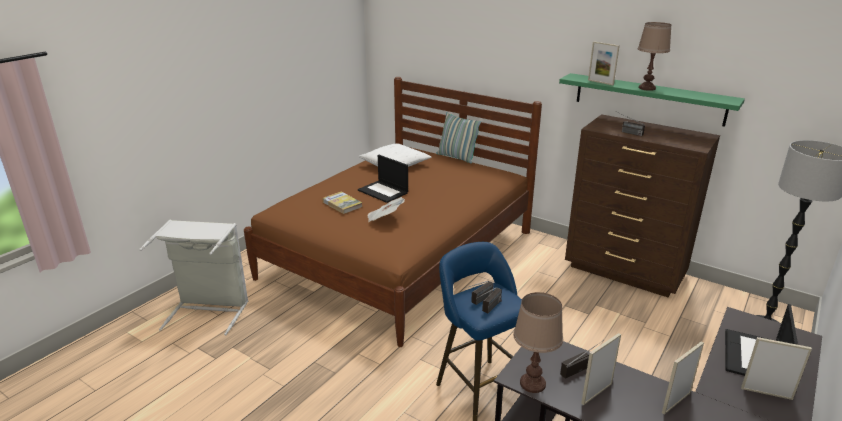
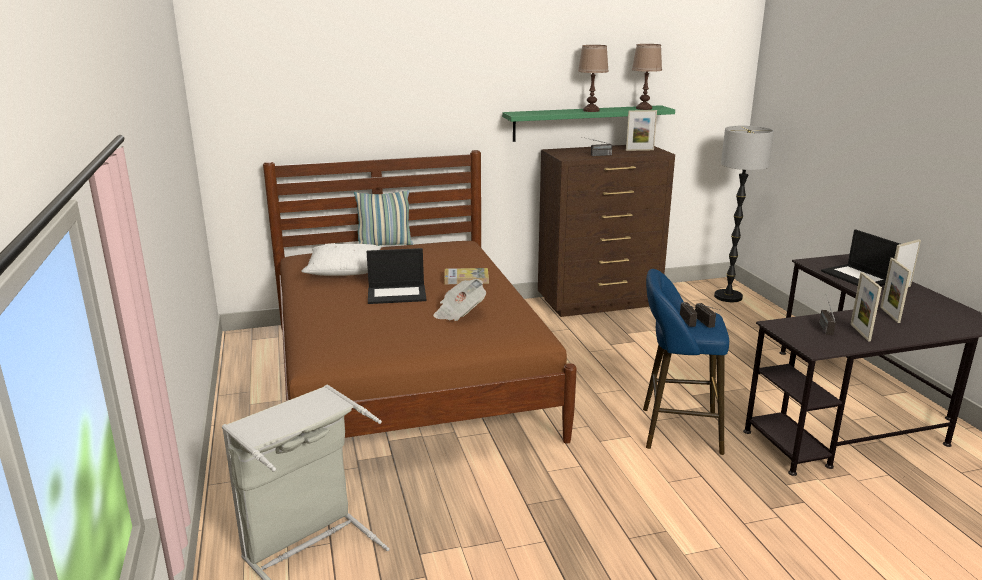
camera: 50 degrees left, 5 degrees down
book [322,192,362,214] -> book moved to [444,268,489,284]
brown table lamp [513,292,563,393] -> brown table lamp moved to [632,44,662,110]
picture frame [588,41,620,85] -> picture frame moved to [626,110,657,151]

